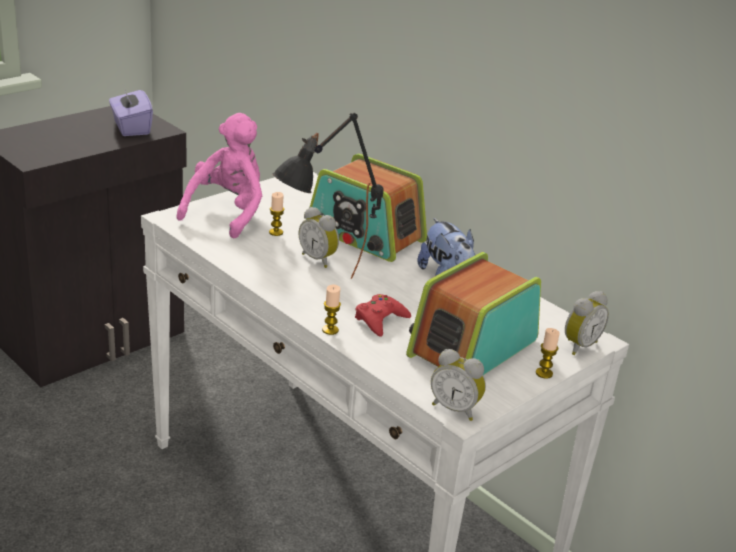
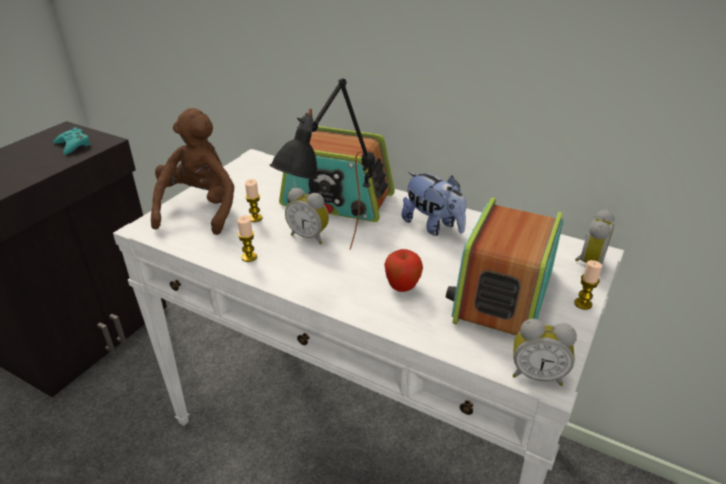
camera: 15 degrees left, 5 degrees up
purple tissue box [109,85,153,136] -> turquoise game controller [53,127,91,155]
pink plush toy [177,113,262,238] -> brown plush toy [151,108,235,235]
candle [322,285,341,335] -> candle moved to [237,215,257,262]
red game controller [355,294,411,337] -> apple [384,249,423,292]

